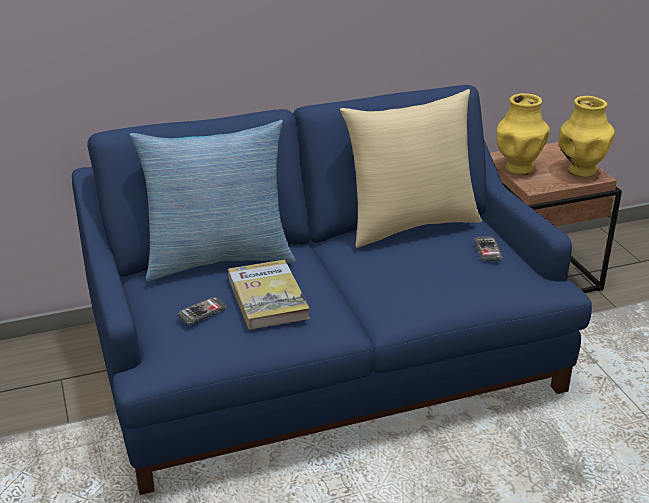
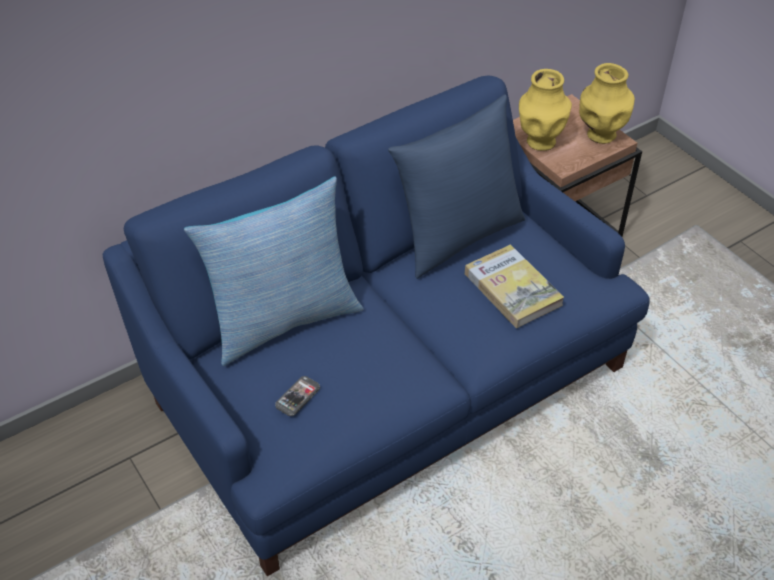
camera: 15 degrees left, 15 degrees up
book [228,260,310,330] -> book moved to [465,244,564,328]
beige pillow [340,89,482,248] -> blue pillow [388,94,526,279]
phone [474,236,503,261] -> none

